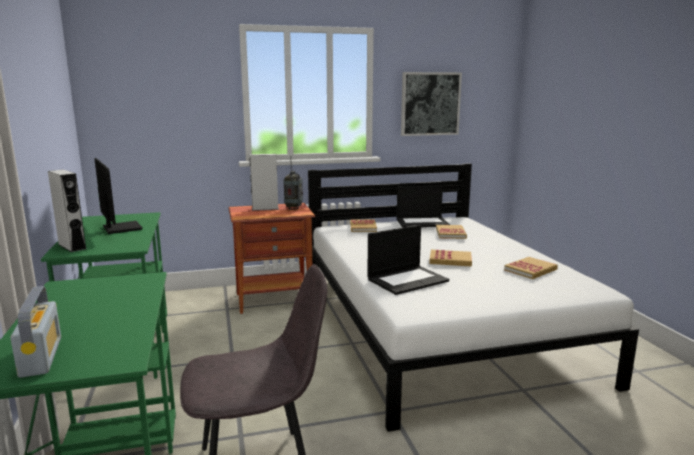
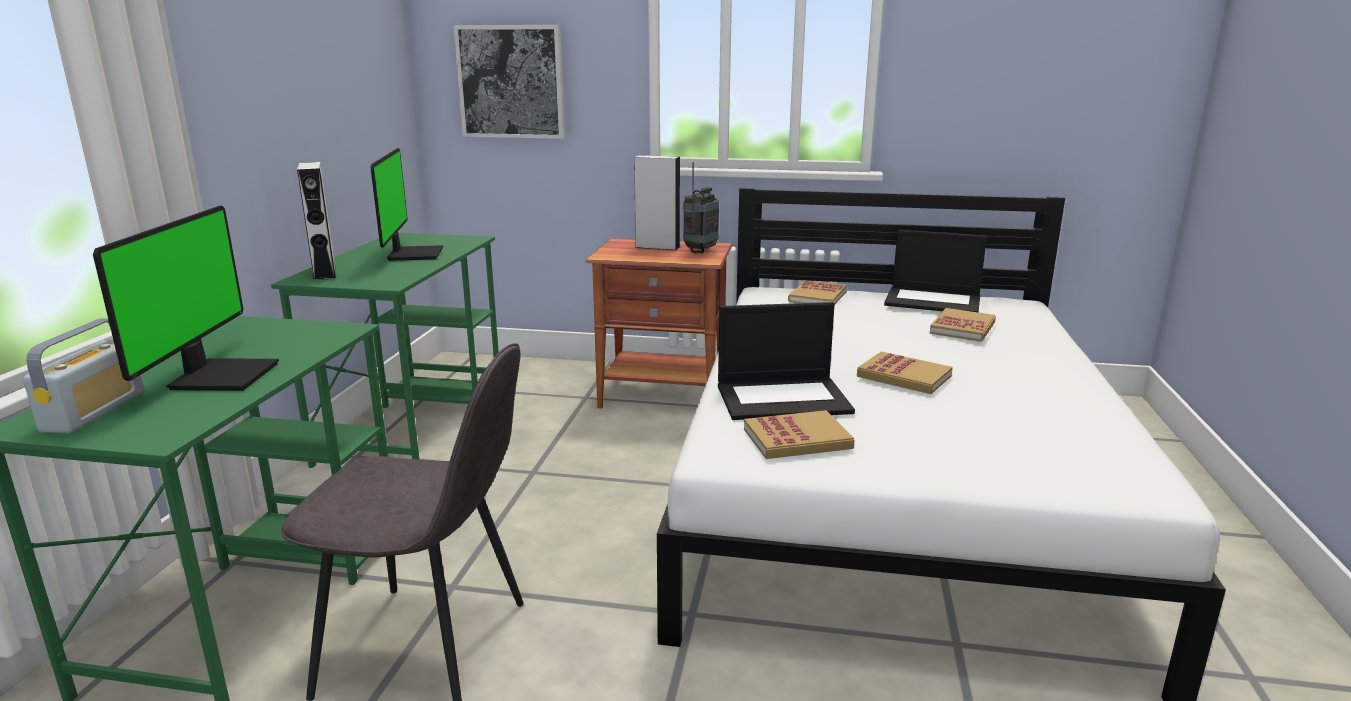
camera: 25 degrees right, 5 degrees up
picture [401,72,462,136] -> picture moved to [453,25,565,139]
book [504,257,558,279] -> book moved to [744,410,855,459]
none -> monitor [93,206,279,391]

